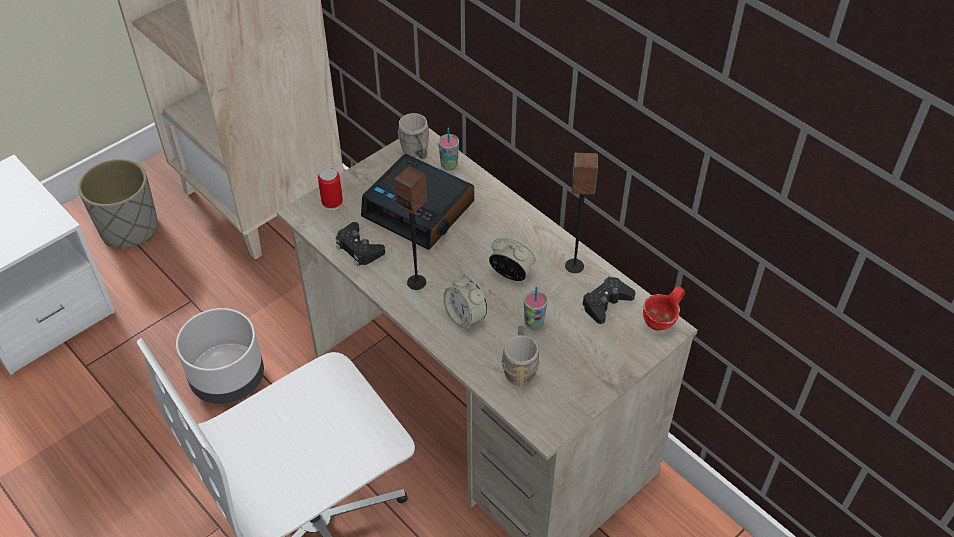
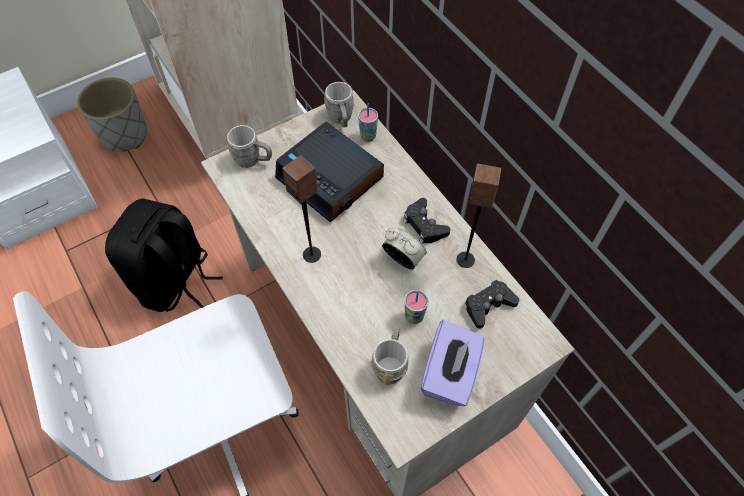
camera: 10 degrees right, 10 degrees up
grey planter [176,308,264,404] -> black backpack [105,199,223,312]
can [318,167,343,210] -> grey mug [227,125,272,168]
black game controller [336,222,385,267] -> black game controller moved to [403,198,450,244]
alarm clock [443,274,487,331] -> none
red mug [643,287,685,331] -> none
none -> purple tissue box [420,320,484,406]

